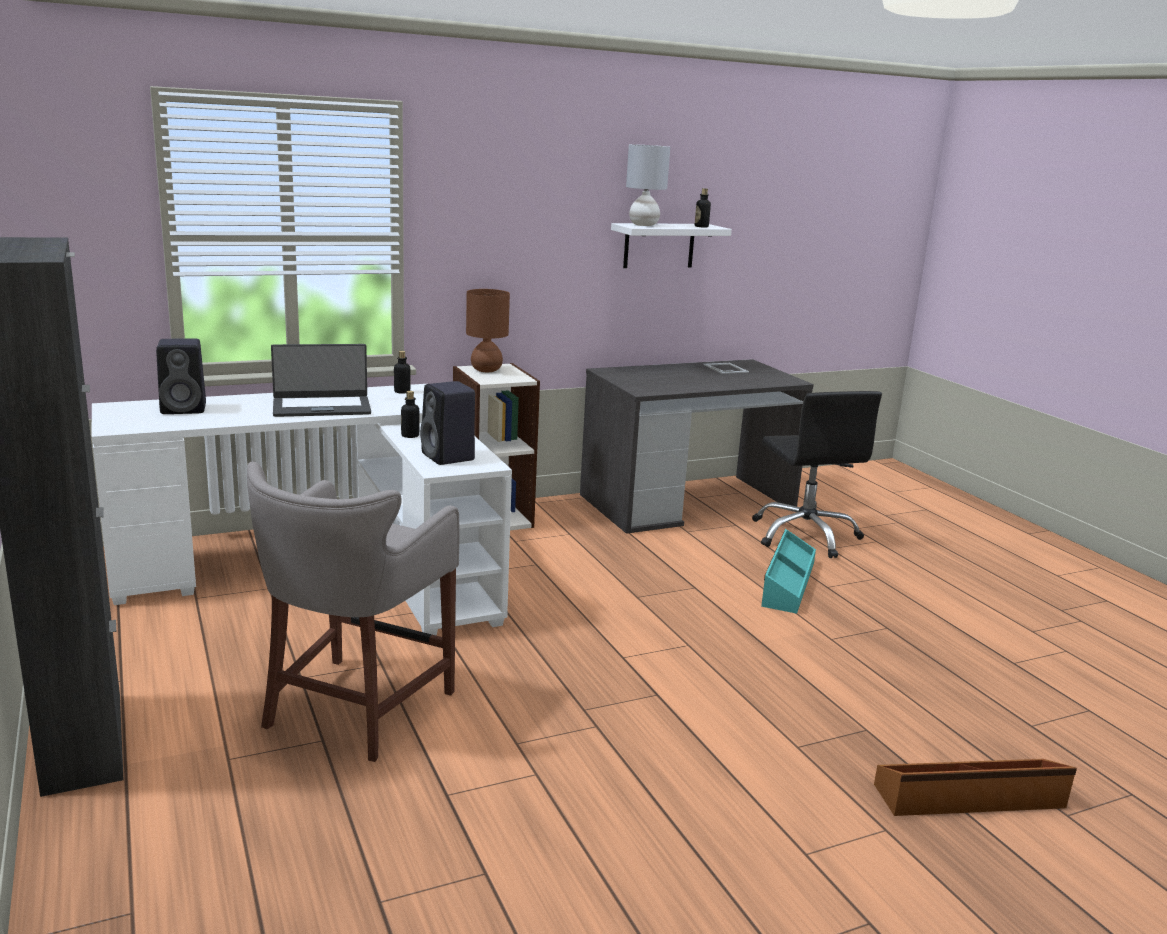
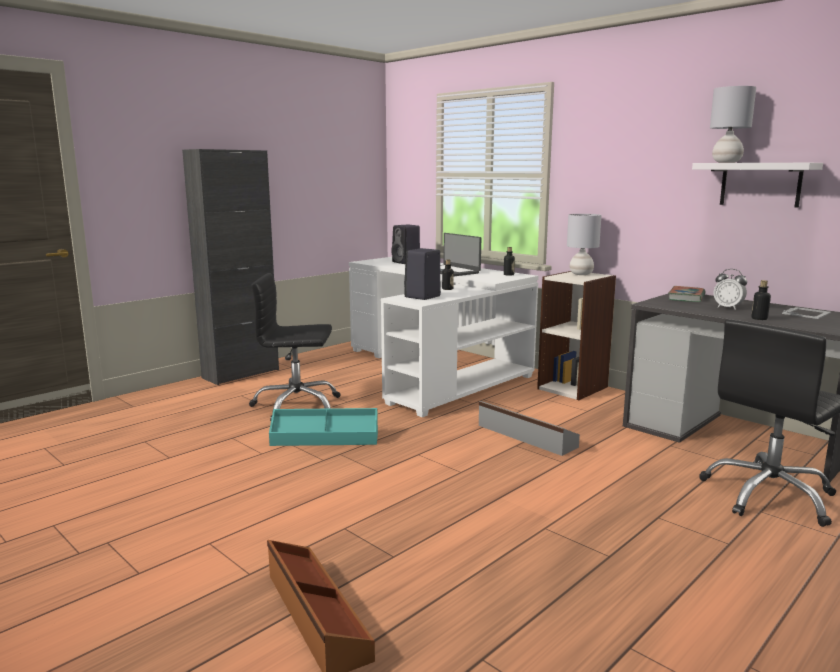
camera: 70 degrees right, 5 degrees down
grey stool [247,462,460,762] -> black office chair [249,273,341,421]
brown table lamp [466,289,510,372] -> grey table lamp [567,214,602,275]
bottle [695,188,711,228] -> bottle moved to [751,280,771,320]
turquoise storage box [761,529,816,614] -> turquoise storage box moved to [269,408,378,446]
none -> grey storage box [479,401,580,456]
none -> book [668,286,705,302]
none -> alarm clock [714,269,747,310]

